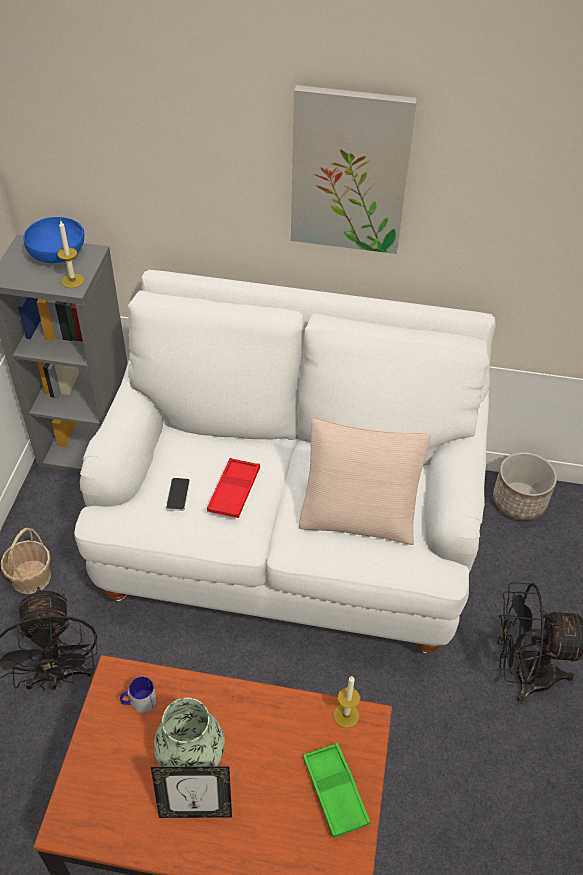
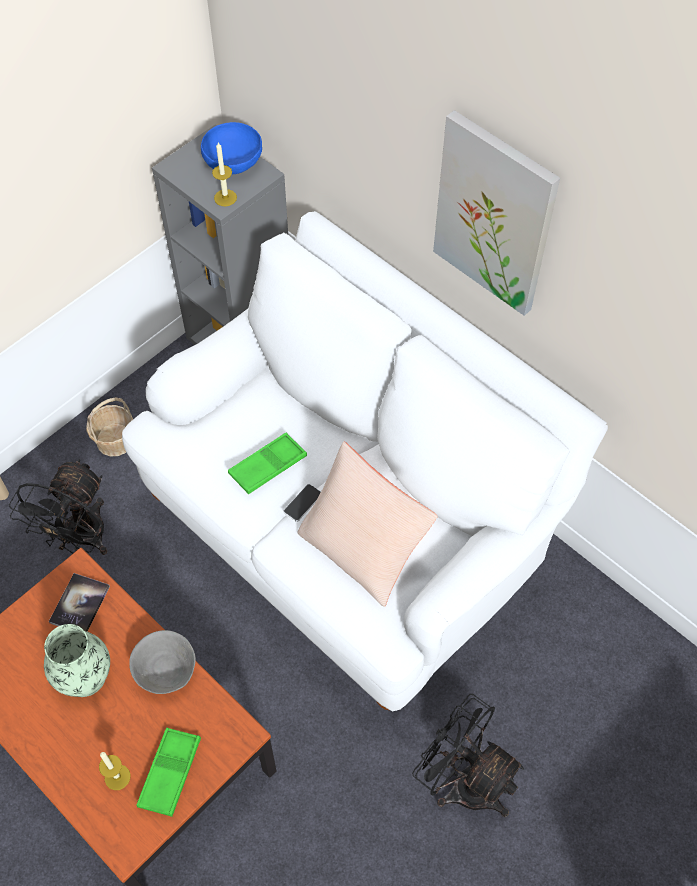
camera: 35 degrees right, 10 degrees up
mug [120,676,157,713] -> book [49,573,110,632]
picture frame [151,766,232,818] -> none
phone [166,478,190,511] -> phone moved to [283,484,321,522]
red tray [207,458,260,518] -> green tray [228,433,307,494]
candle [334,676,360,728] -> candle moved to [99,752,131,790]
planter [493,452,557,520] -> none
none -> grey bowl [129,630,196,694]

